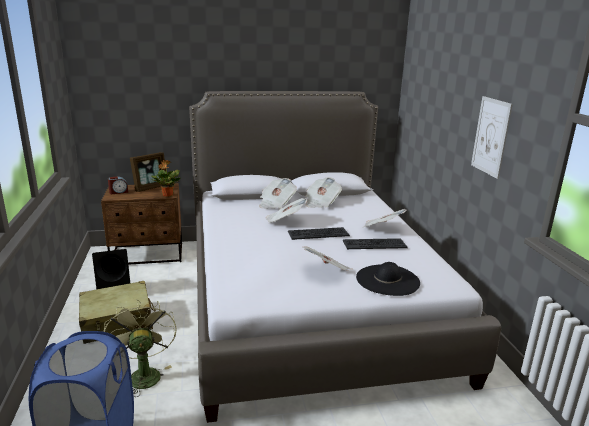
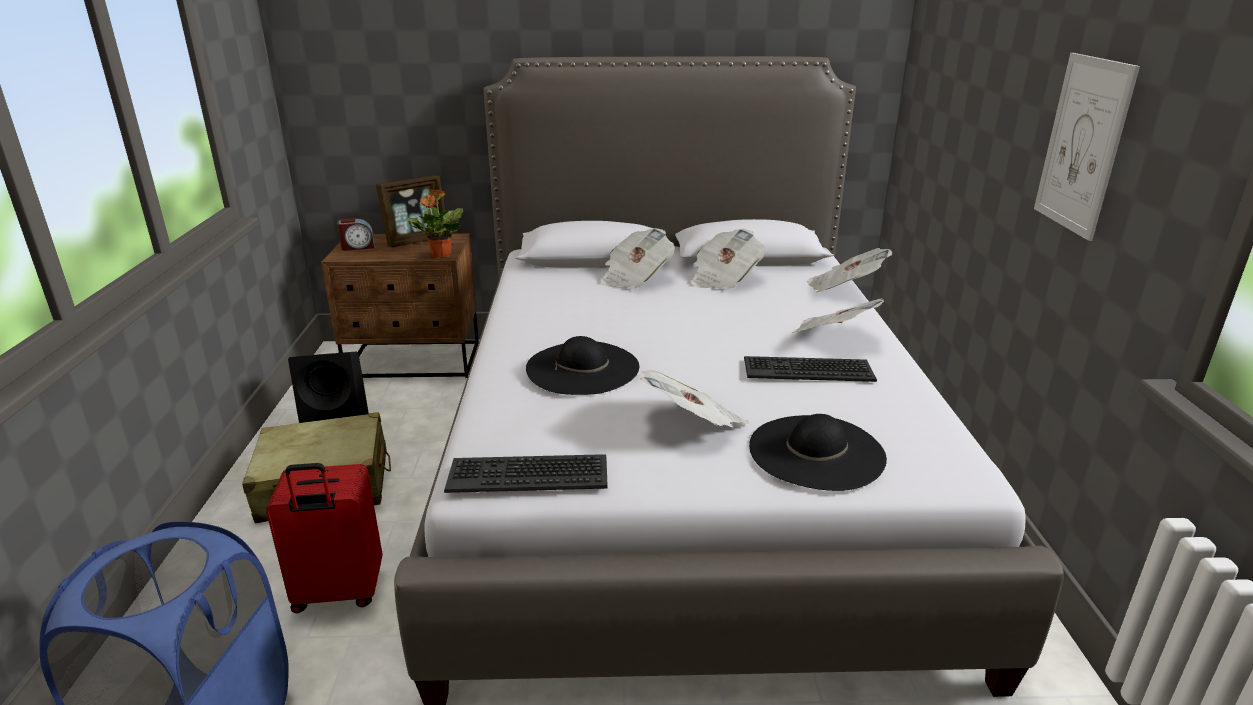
camera: 10 degrees right, 5 degrees up
green fan [103,299,177,397] -> red suitcase [266,463,383,613]
newspaper [266,198,308,224] -> newspaper moved to [807,248,892,293]
keyboard [288,227,350,240] -> keyboard moved to [444,454,608,493]
none -> black hat [526,336,639,395]

